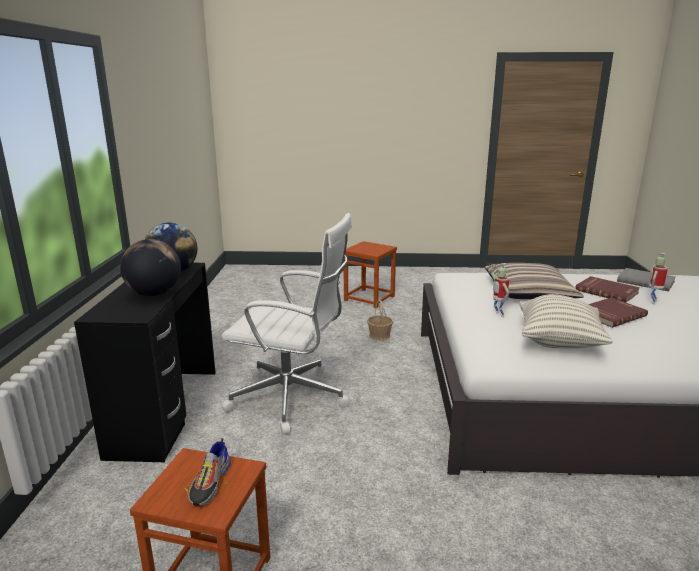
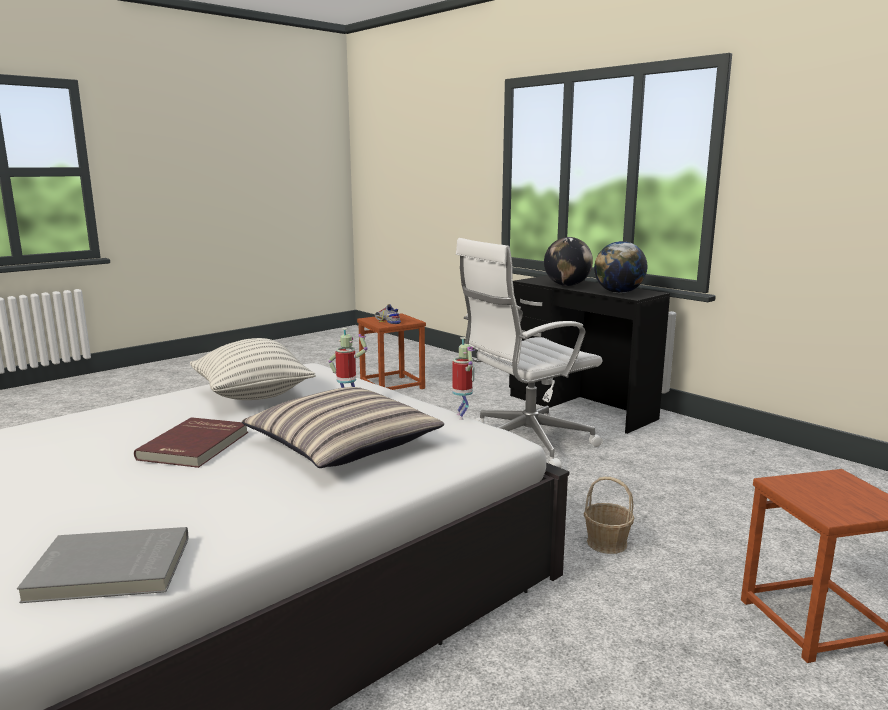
camera: 135 degrees right, 5 degrees down
red book [575,276,640,302] -> none
toy robot [649,253,668,304] -> toy robot moved to [452,337,475,420]

